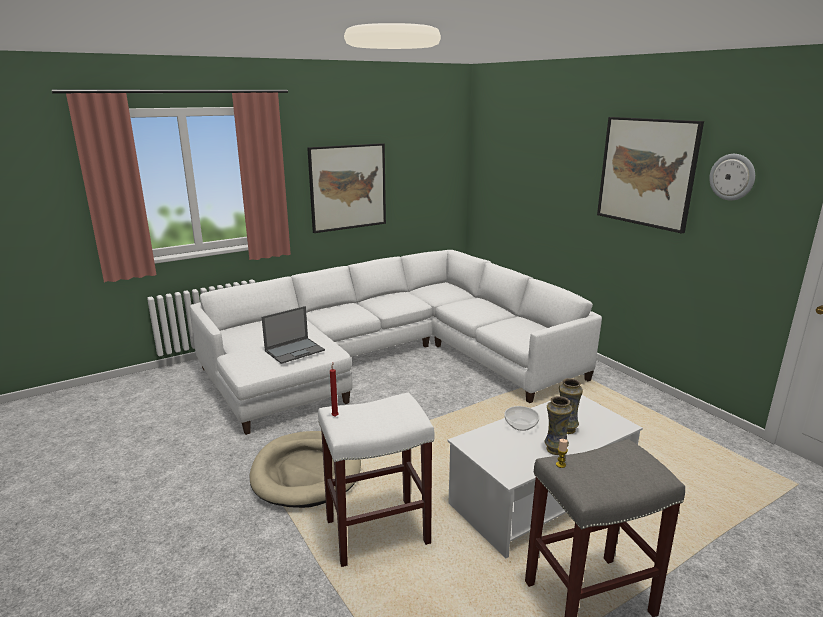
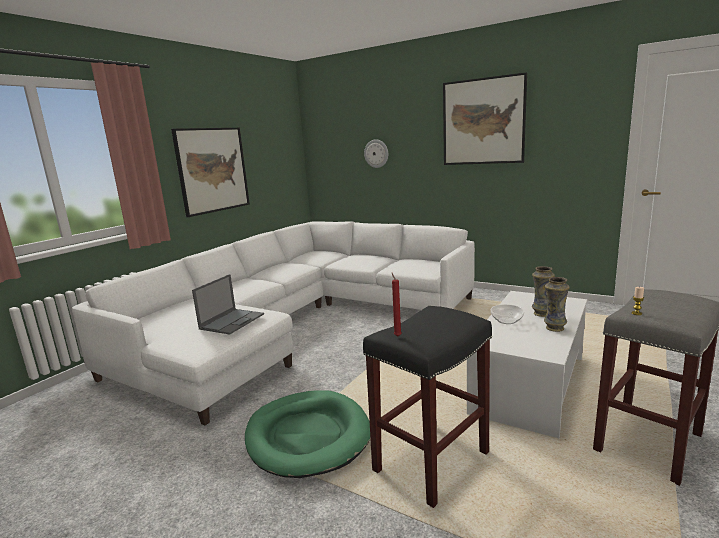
camera: 25 degrees left, 5 degrees down
beige dog bed [250,431,361,508] -> green dog bed [245,390,370,478]
white stool [318,392,435,567] -> black stool [363,306,492,508]
wall clock [709,154,755,201] -> wall clock moved to [364,139,388,168]

